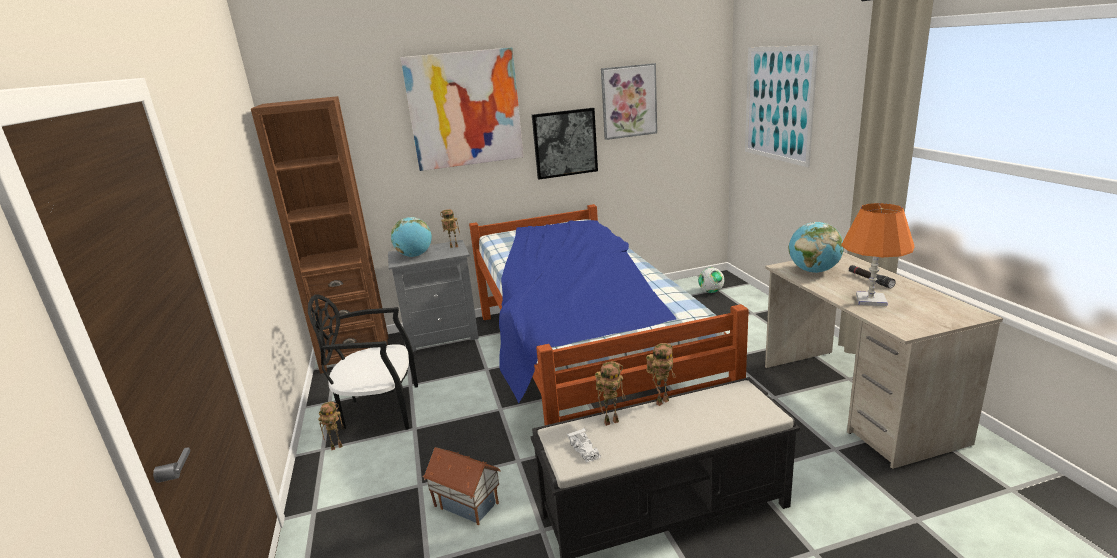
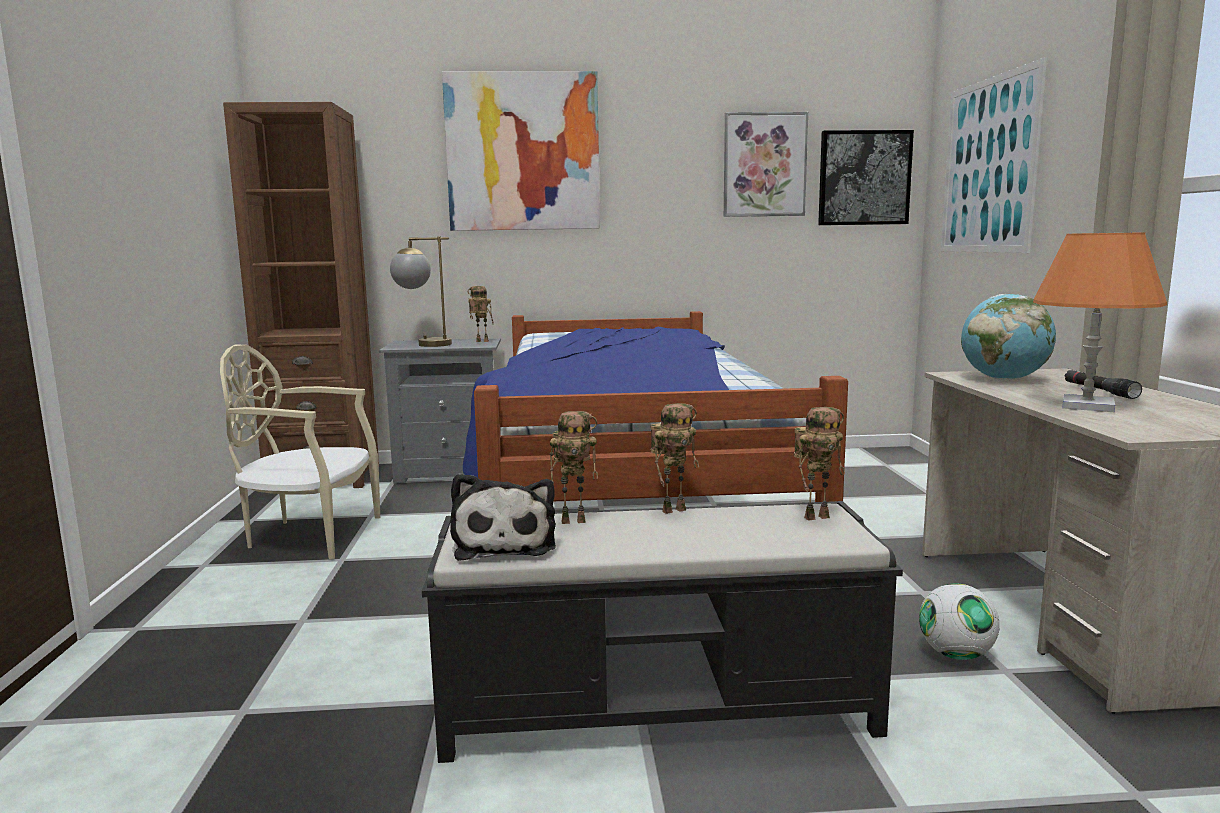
camera: 10 degrees right, 10 degrees down
black chair [308,294,418,430] -> beige chair [220,344,380,559]
toy robot [318,401,344,450] -> toy robot moved to [794,407,845,521]
globe [391,217,432,257] -> table lamp [390,237,452,347]
toy house [423,447,501,525] -> none
picture [532,108,598,179] -> picture moved to [818,130,914,225]
white toy car [567,428,601,463] -> plush toy [450,473,556,561]
football [698,268,724,293] -> football moved to [919,583,1000,660]

